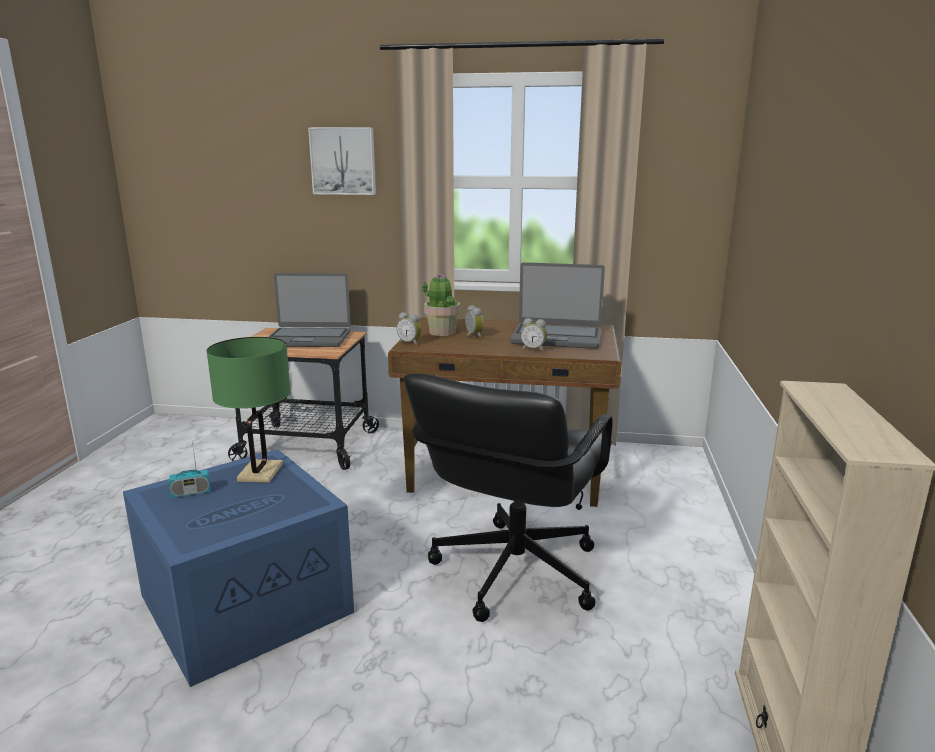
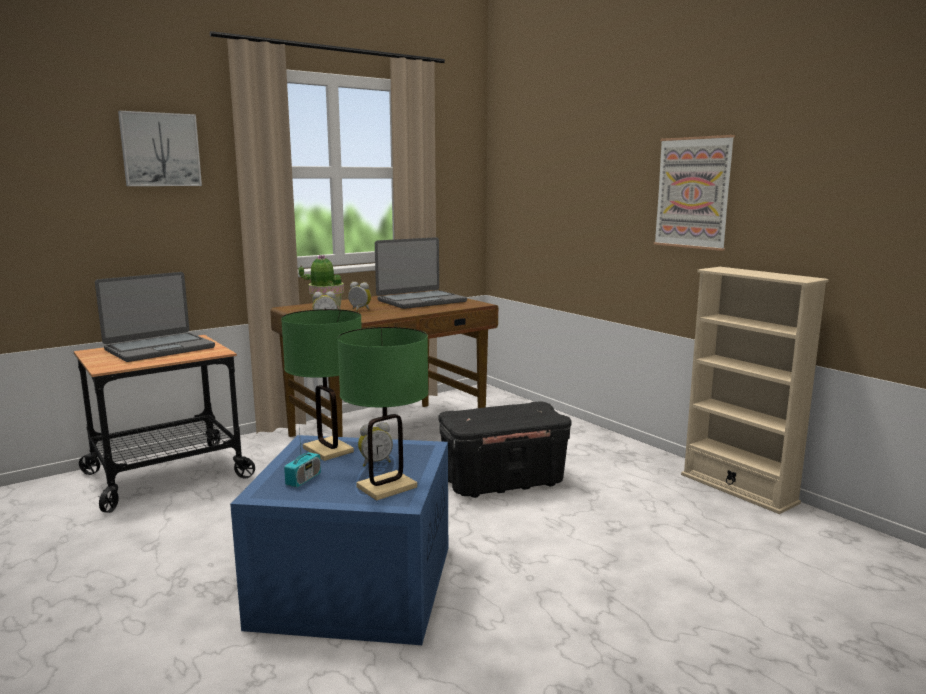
camera: 45 degrees left, 5 degrees down
black office chair [404,373,613,622] -> black storage box [438,401,571,498]
alarm clock [521,318,547,352] -> alarm clock moved to [358,422,393,467]
none -> green table lamp [337,327,428,501]
none -> picture [654,135,735,251]

